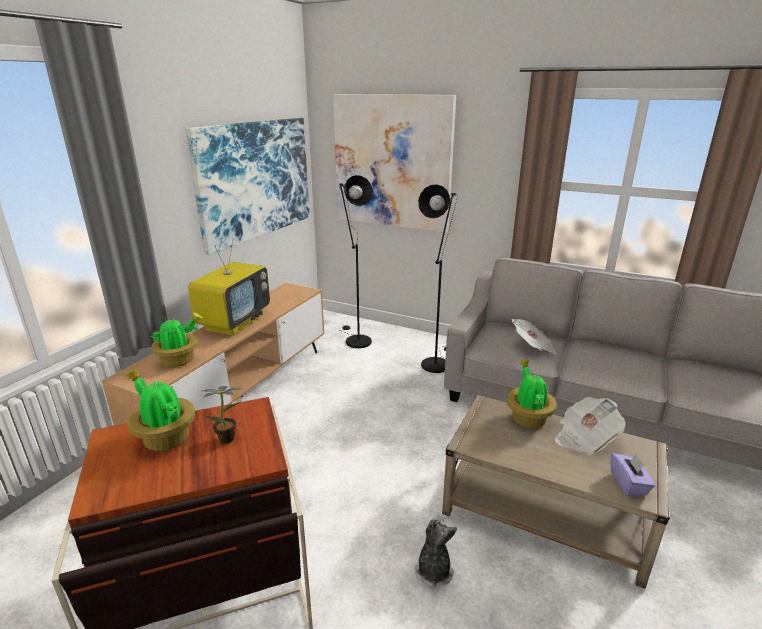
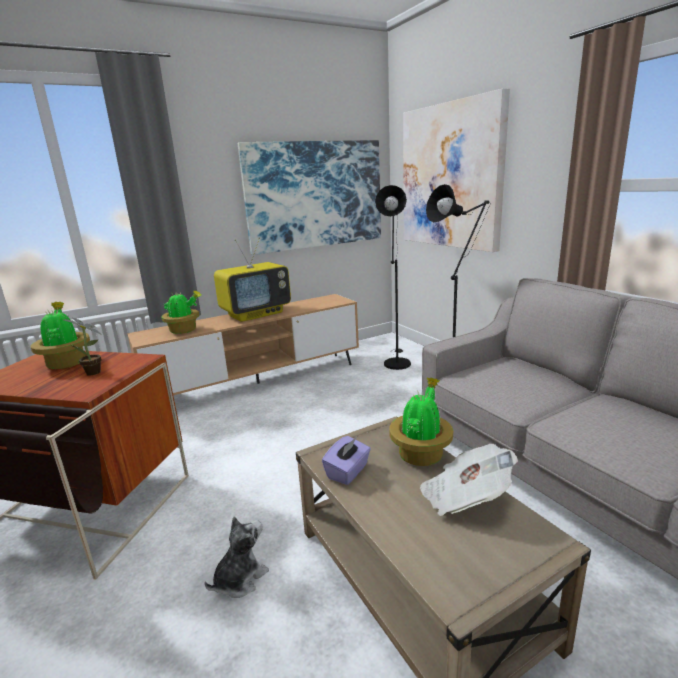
camera: 35 degrees right, 5 degrees down
newspaper [512,319,556,355] -> none
purple tissue box [610,453,655,496] -> purple tissue box moved to [322,436,371,485]

